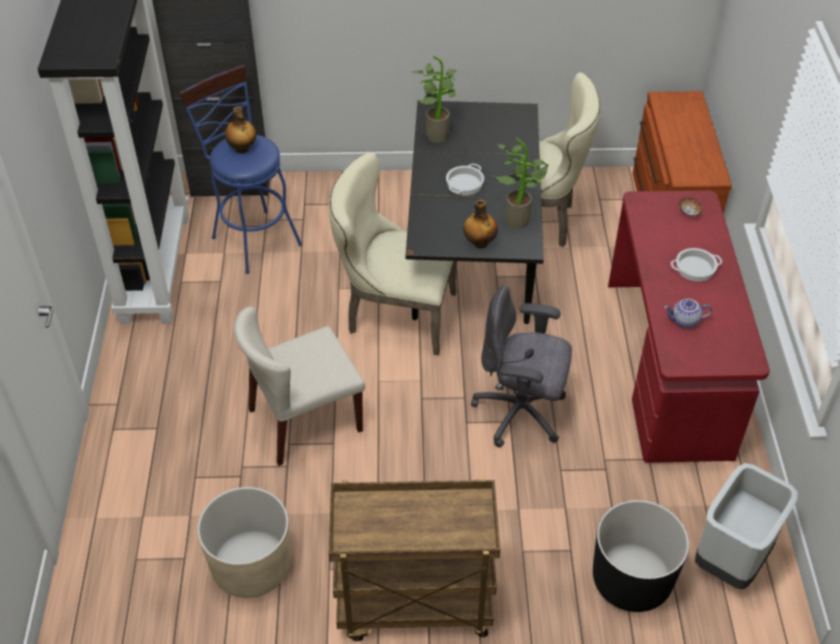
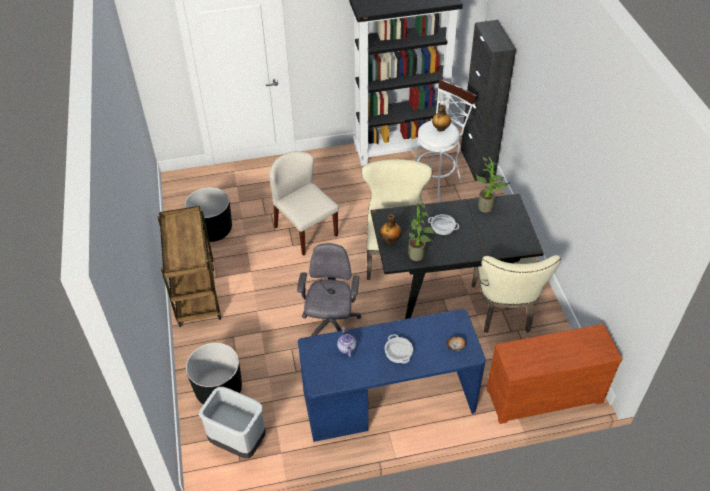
camera: 80 degrees right, 0 degrees up
blue stool [179,64,302,274] -> white stool [415,79,476,203]
beige planter [197,487,291,598] -> black planter [185,187,232,242]
red desk [608,190,770,463] -> blue desk [298,309,486,442]

